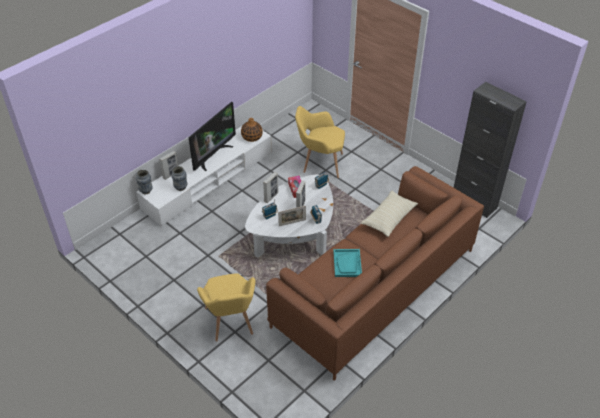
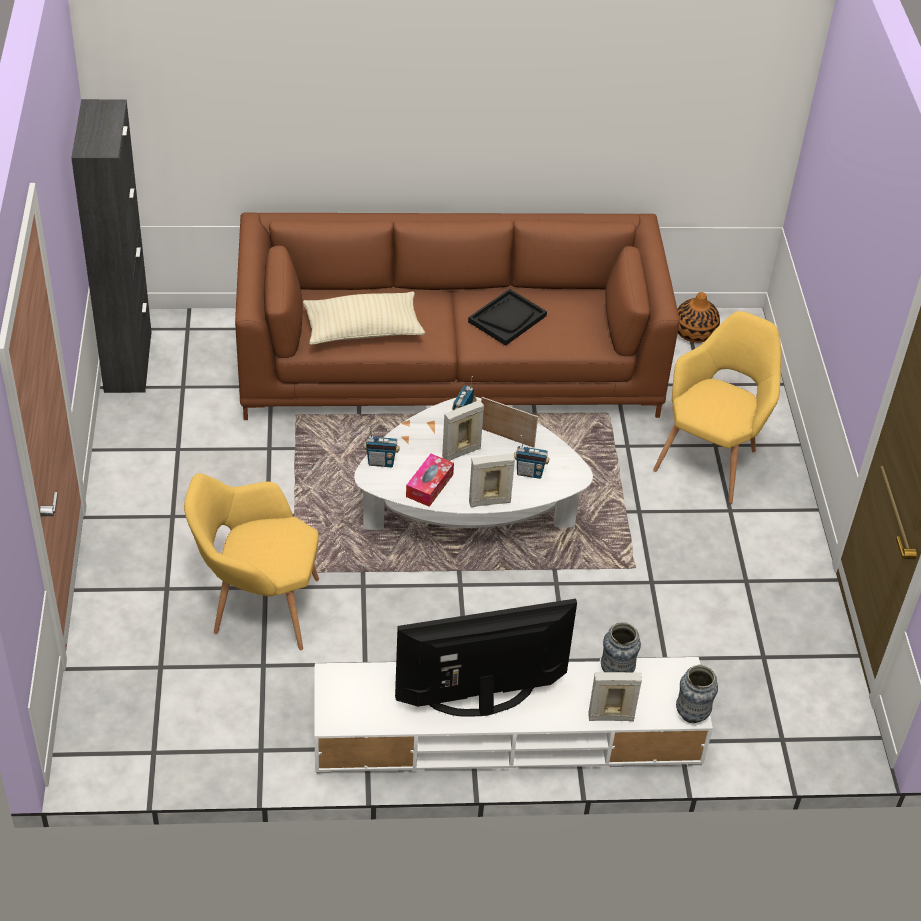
camera: 140 degrees left, 0 degrees up
vase [241,118,263,142] -> vase moved to [678,292,720,343]
yellow armchair [295,106,345,178] -> yellow armchair turned 135 degrees clockwise [184,473,319,650]
turquoise tray [333,249,362,277] -> black tray [468,289,547,346]

